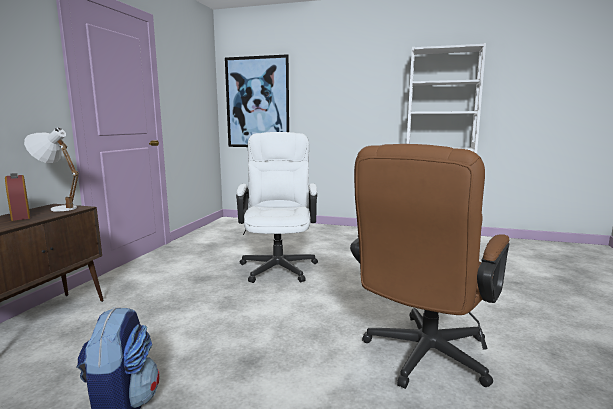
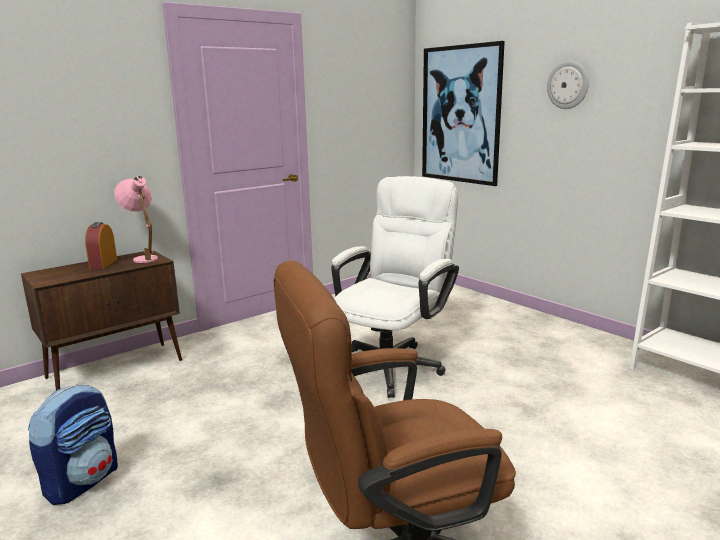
camera: 35 degrees right, 5 degrees up
white table lamp [24,128,79,212] -> pink table lamp [114,176,158,263]
none -> wall clock [547,61,589,109]

